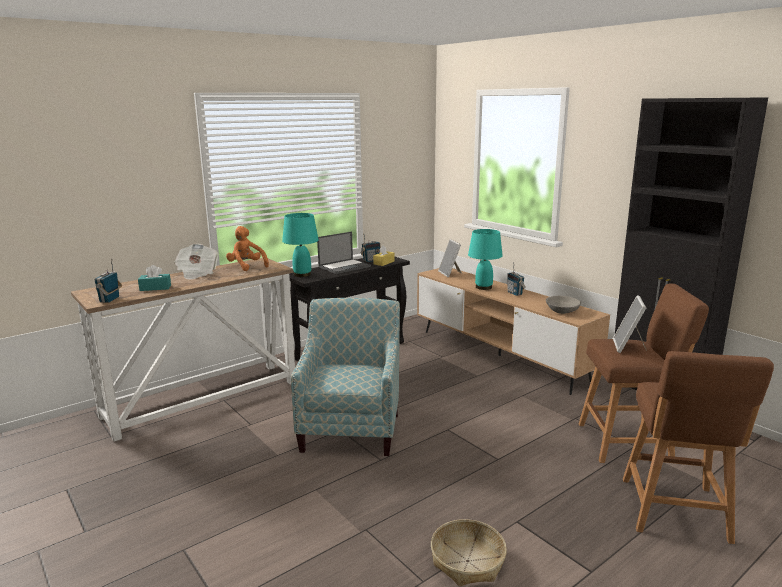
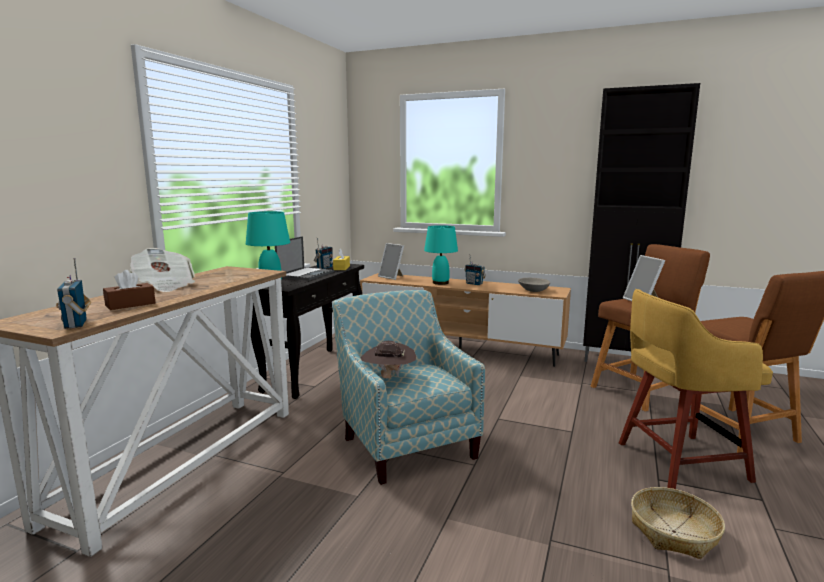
camera: 30 degrees left, 5 degrees down
turquoise tissue box [138,265,171,291] -> brown tissue box [103,270,155,310]
orange plush toy [226,226,269,271] -> none
none -> brown hat [361,341,416,378]
none -> yellow stool [619,289,773,489]

